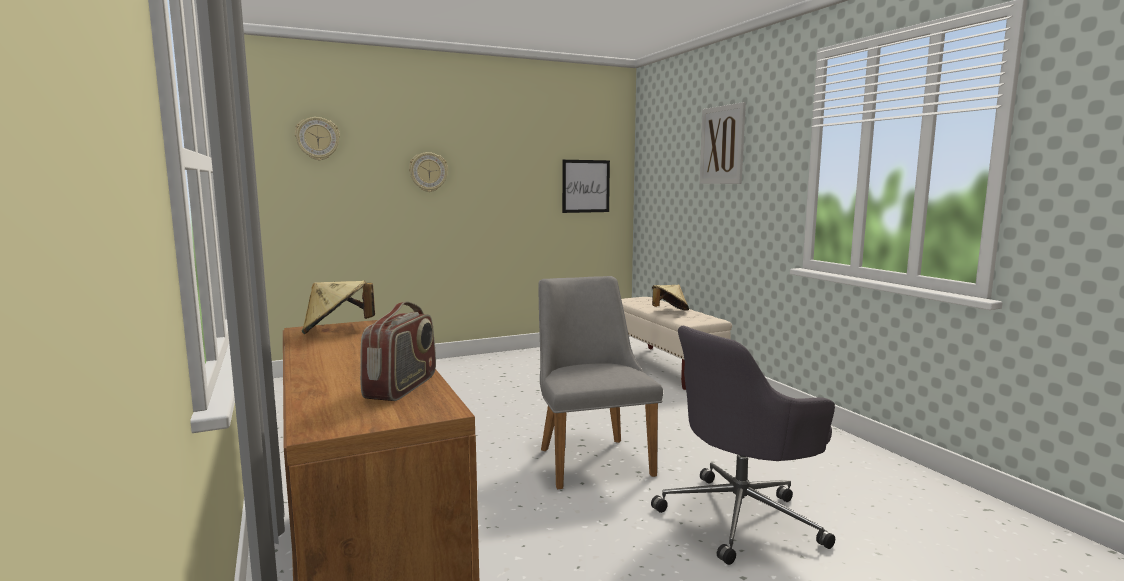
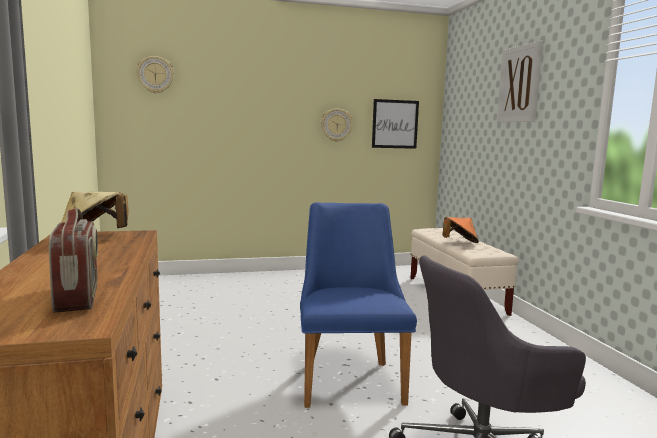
camera: 10 degrees right, 0 degrees up
radio [360,301,436,401] -> radio turned 45 degrees counterclockwise [49,208,98,313]
wall clock [409,152,448,192] -> wall clock moved to [321,108,353,142]
grey chair [538,276,663,490] -> blue chair [300,202,417,408]
beige hat [652,285,689,311] -> orange hat [443,217,479,243]

